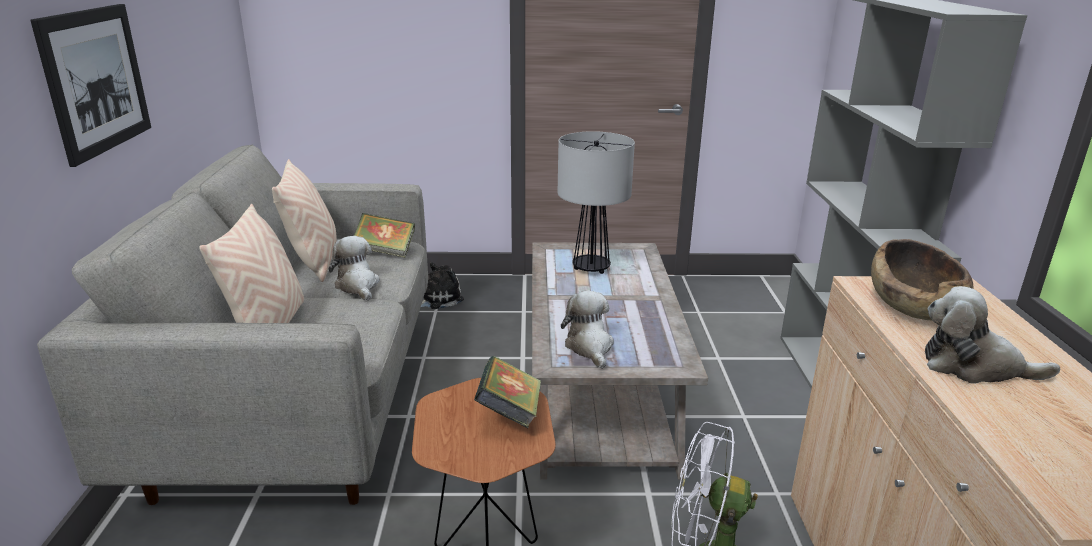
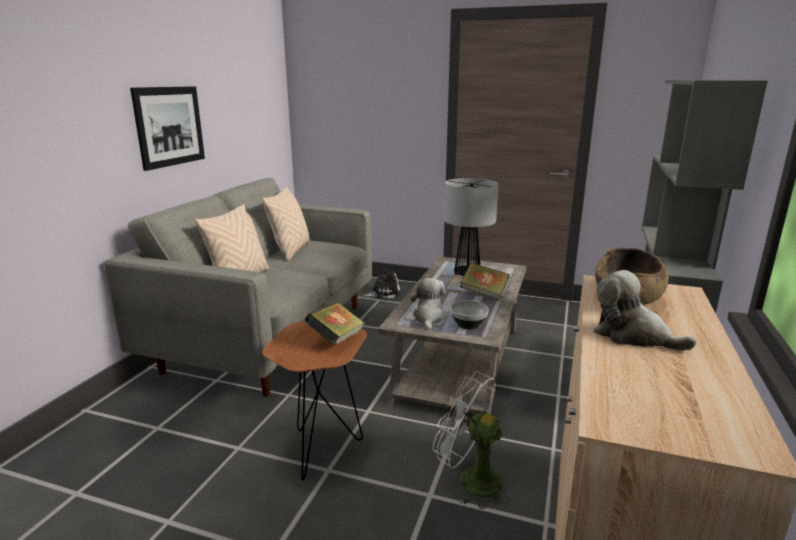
camera: 20 degrees right, 5 degrees down
plush toy [328,236,380,301] -> none
book [354,213,415,258] -> book moved to [460,262,510,300]
none -> bowl [450,301,489,329]

